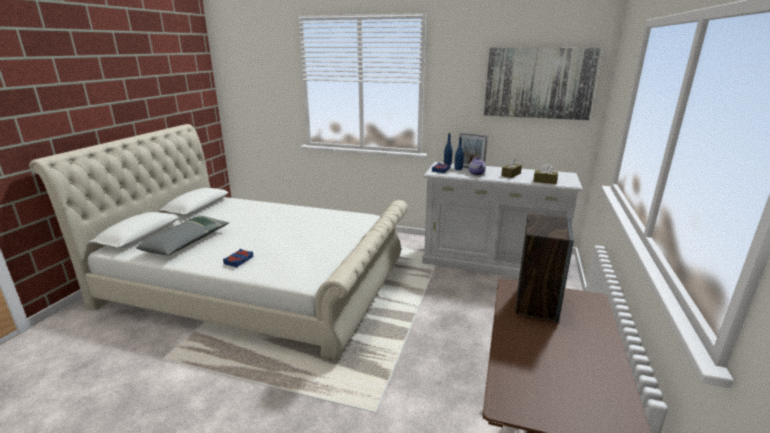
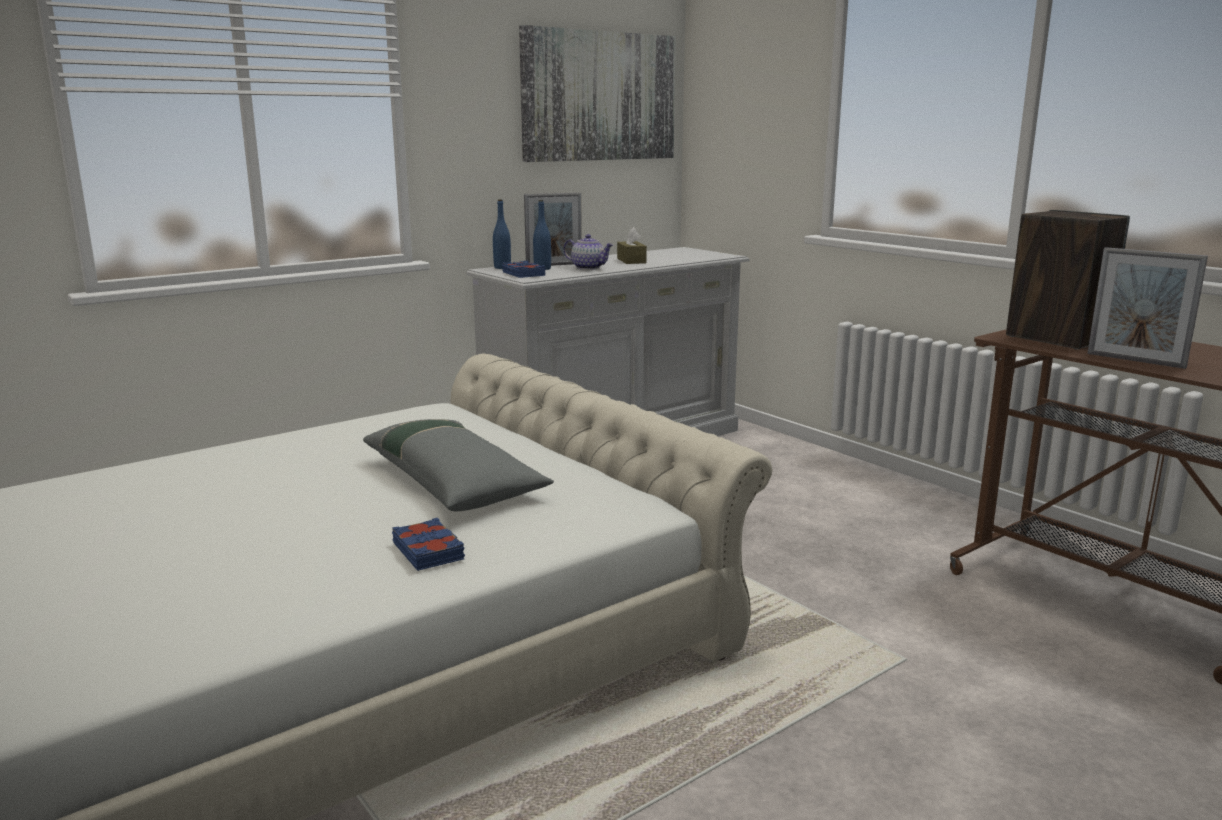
camera: 55 degrees left, 5 degrees down
grey pillow [136,216,229,256] -> grey pillow moved to [363,419,554,511]
brown tissue box [533,163,558,184] -> none
none -> picture frame [1087,247,1208,369]

